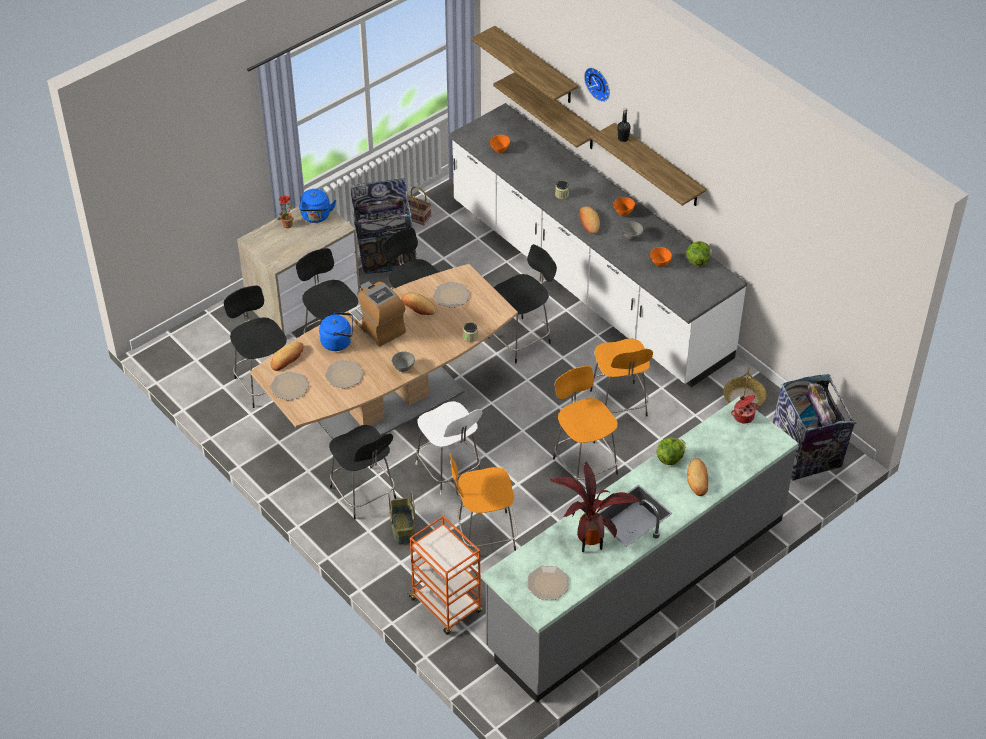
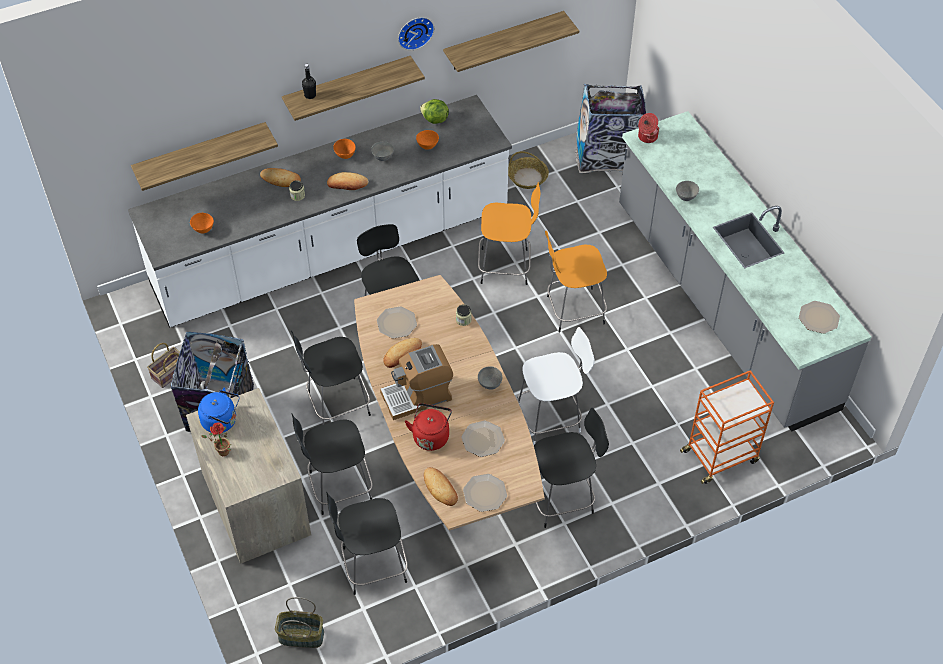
camera: 75 degrees left, 5 degrees up
blue kettle [319,312,353,351] -> red kettle [405,403,452,451]
basket [388,490,416,545] -> basket moved to [275,597,324,648]
orange stool [450,453,518,551] -> none
shelf [471,26,578,103] -> shelf moved to [443,11,579,72]
potted plant [550,461,641,552] -> none
wall clock [584,67,610,102] -> wall clock moved to [398,17,434,50]
lettuce [656,438,686,465] -> grey bowl [676,181,699,201]
bread [687,458,708,496] -> bread moved to [260,168,301,187]

